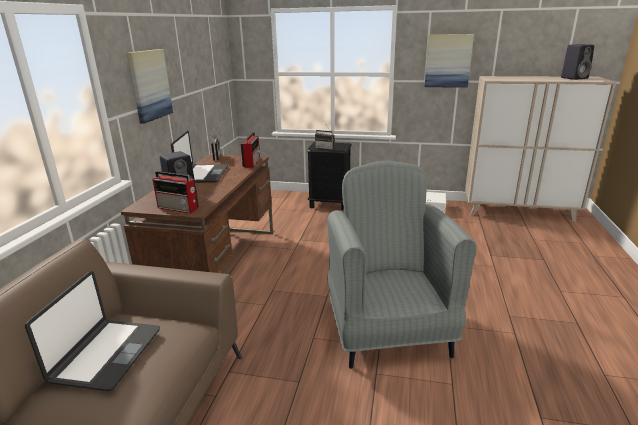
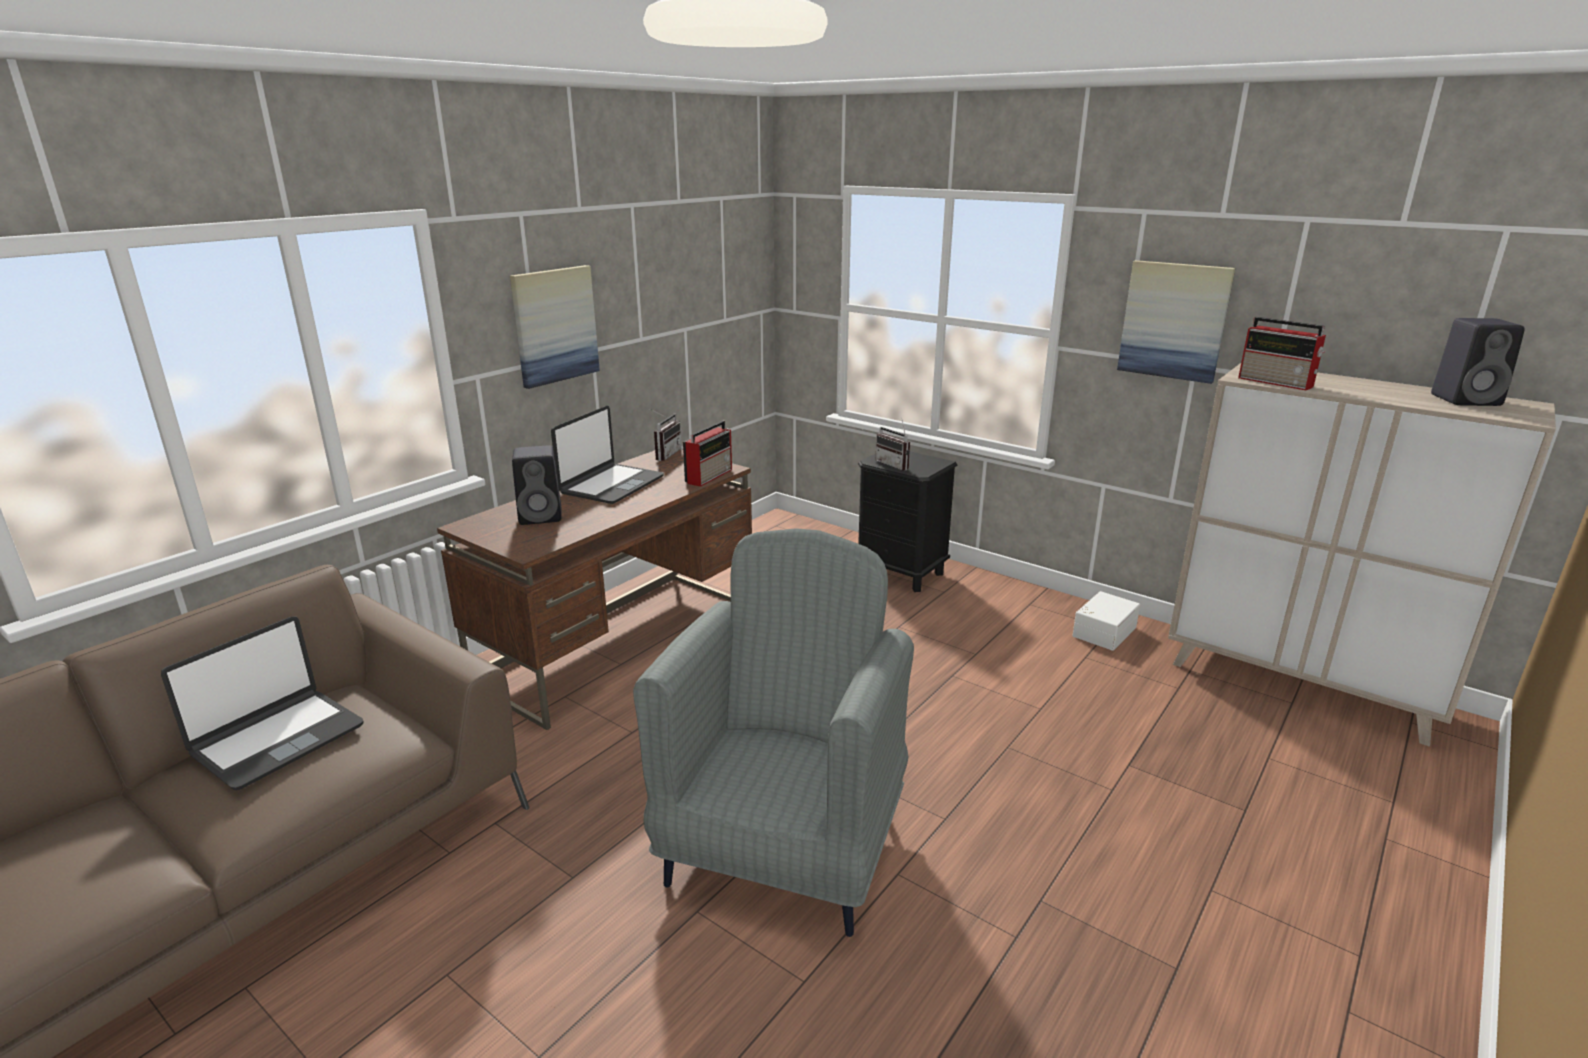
camera: 25 degrees right, 0 degrees up
radio [153,171,199,214] -> radio moved to [1238,317,1326,390]

